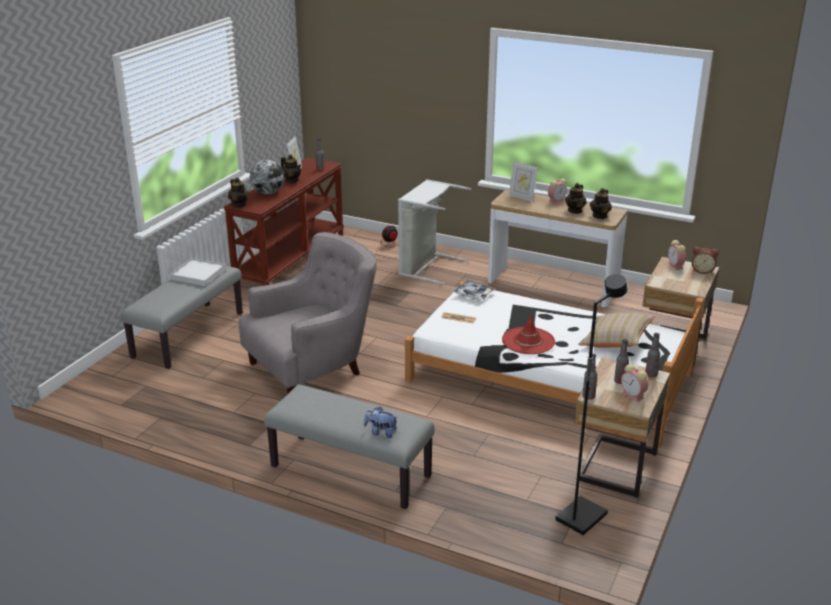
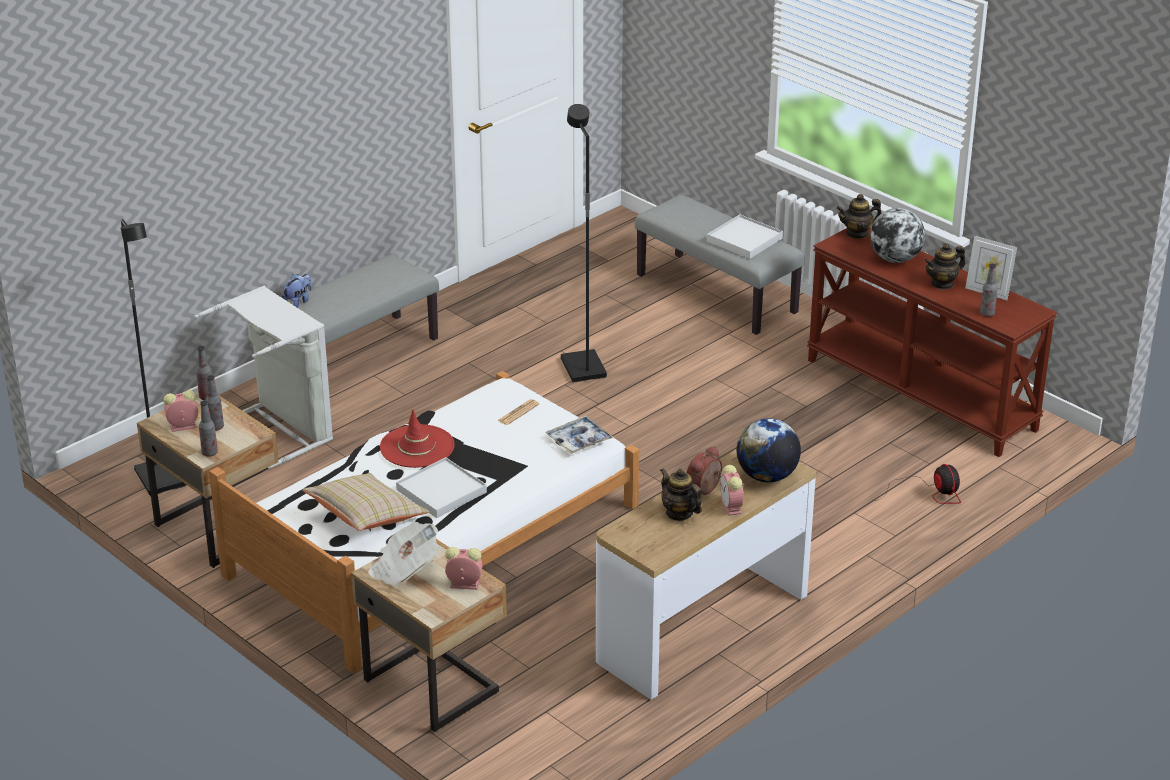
camera: 110 degrees right, 5 degrees up
grey armchair [239,232,377,393] -> black floor lamp [561,104,607,383]
grey laundry basket [398,179,471,285] -> grey laundry basket moved to [195,286,333,470]
picture frame [509,161,538,202] -> globe [737,418,801,482]
teapot [590,188,612,219] -> none
alarm clock [692,247,719,274] -> alarm clock moved to [686,446,722,495]
none -> newspaper [368,522,438,587]
none -> white tray [396,457,487,518]

